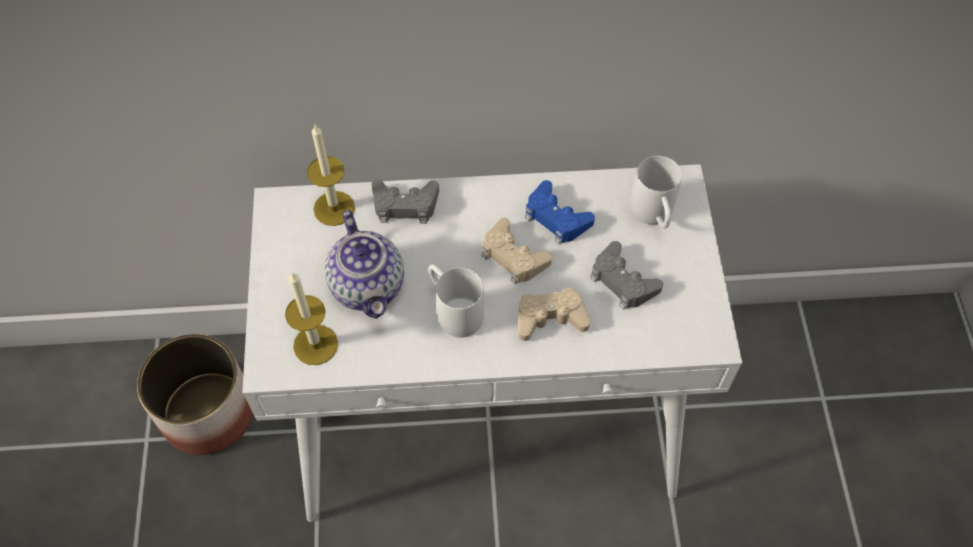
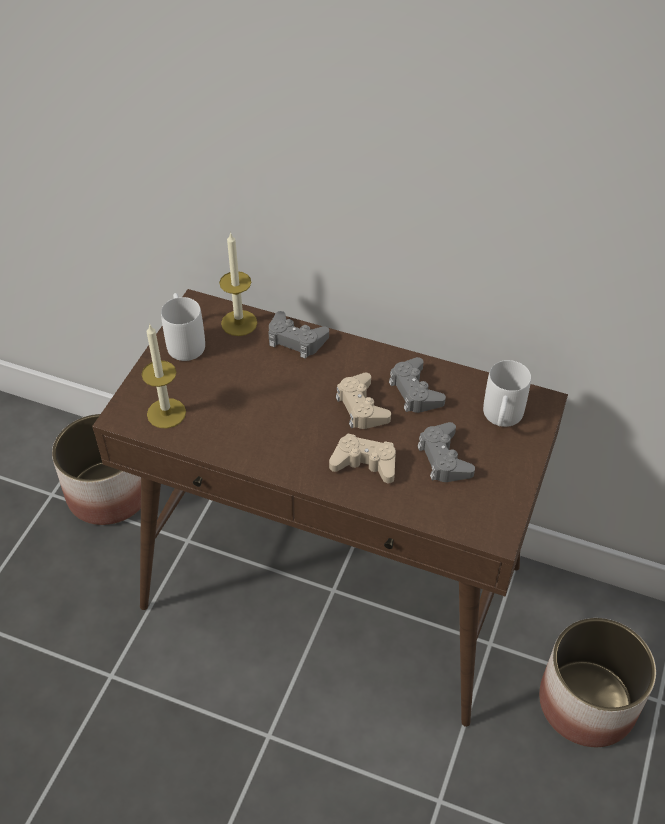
camera: 25 degrees right, 10 degrees down
white console table [242,164,742,522] -> brown console table [92,289,568,727]
teapot [325,210,404,319] -> none
white mug [429,264,484,338] -> white mug moved to [161,293,205,361]
blue game controller [525,180,595,245] -> grey game controller [389,357,446,413]
none -> planter [539,618,656,747]

